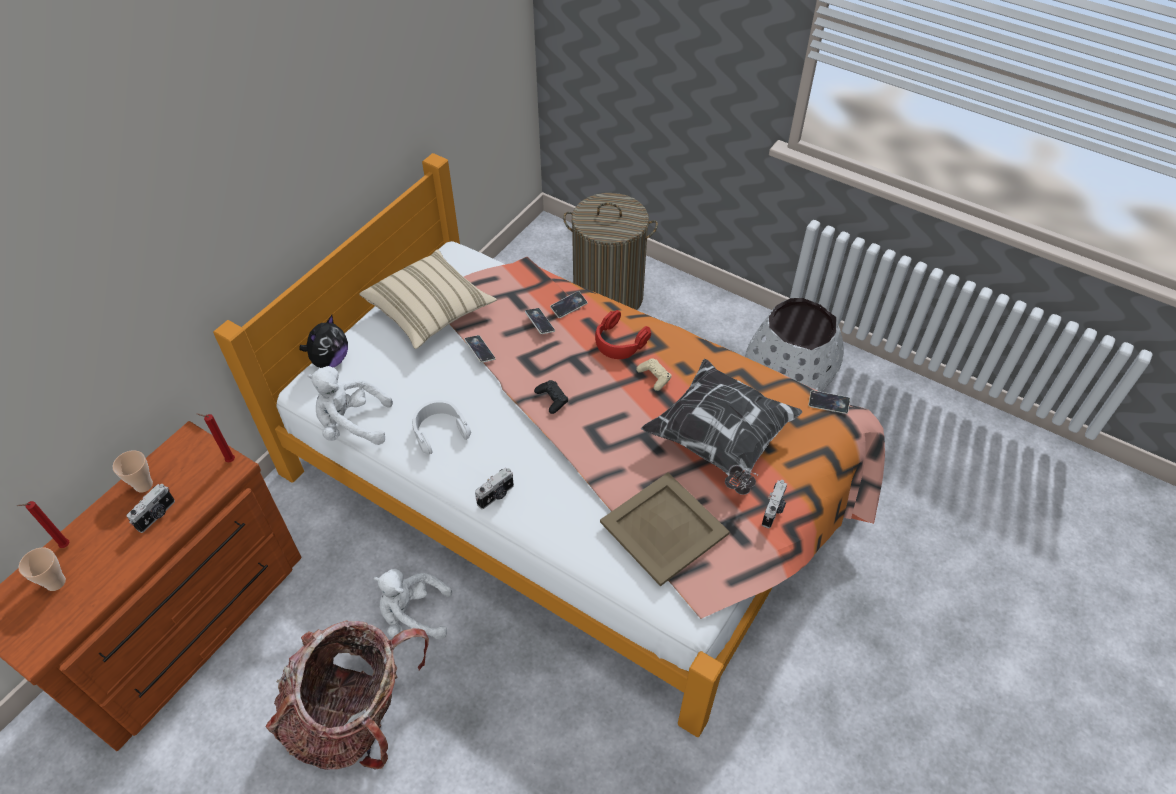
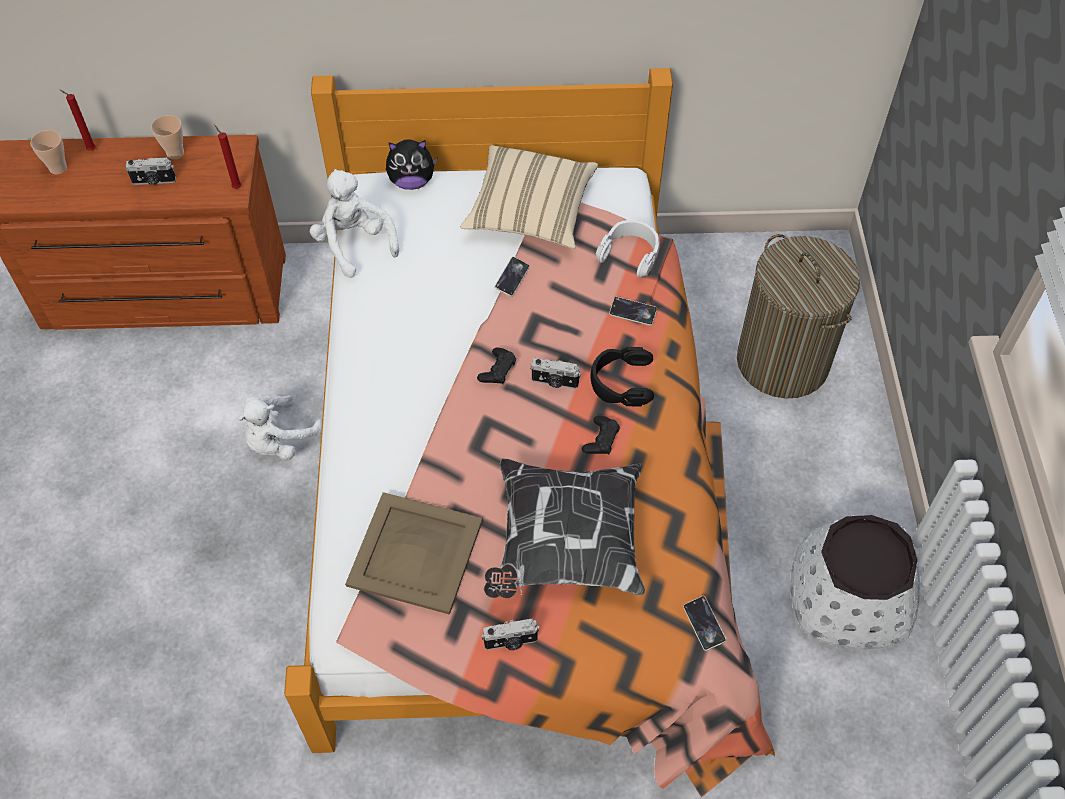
camera: 55 degrees right, 5 degrees up
backpack [266,620,429,770] -> none
white plush toy [374,569,452,640] -> white plush toy turned 105 degrees counterclockwise [238,395,322,460]
white headphones [412,400,471,455] -> white headphones moved to [596,220,660,278]
camera [475,467,514,509] -> camera moved to [530,358,581,389]
phone [525,308,555,334] -> none
red headphones [595,310,651,359] -> black headphones [590,347,654,407]
beige game controller [636,358,672,391] -> black game controller [582,416,620,454]

